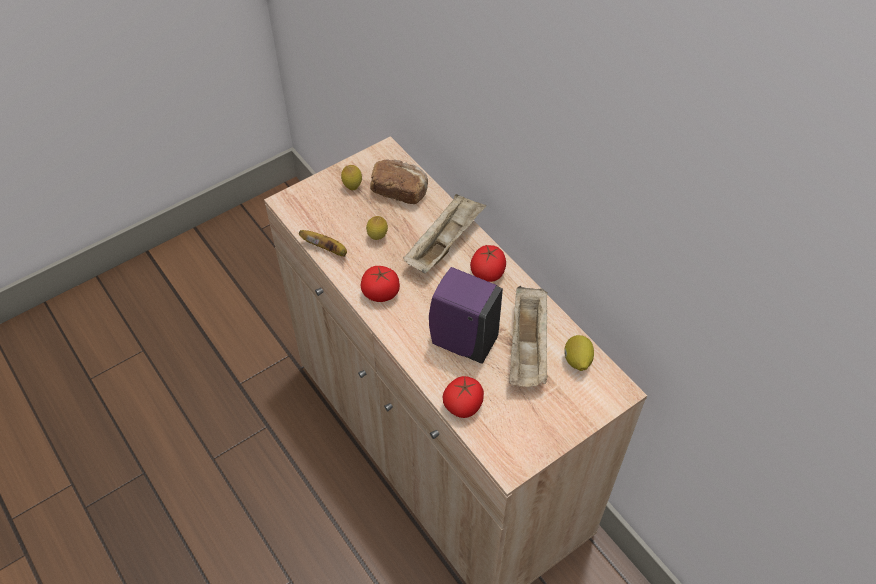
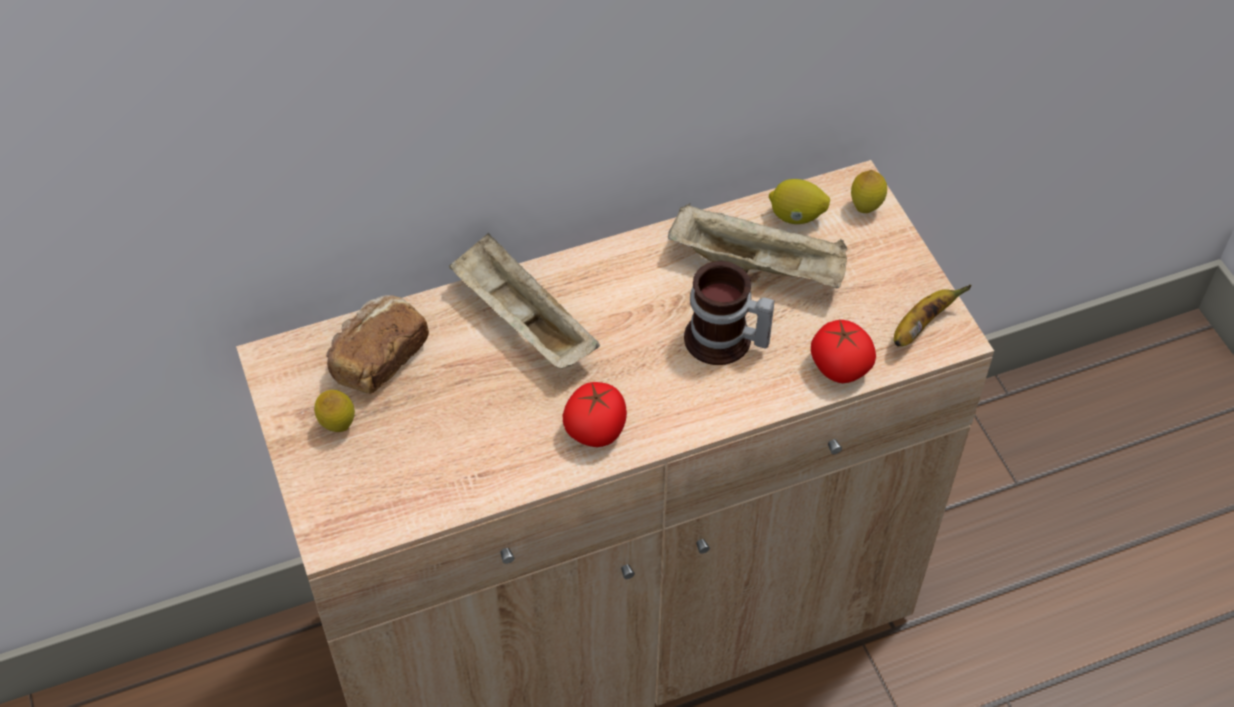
camera: 75 degrees left, 0 degrees up
banana [299,230,347,257] -> banana moved to [894,285,972,346]
lemon [366,216,388,240] -> lemon moved to [851,170,887,213]
purple soap dispenser [429,267,503,364] -> mug [684,261,774,365]
tomato [470,245,506,282] -> none

